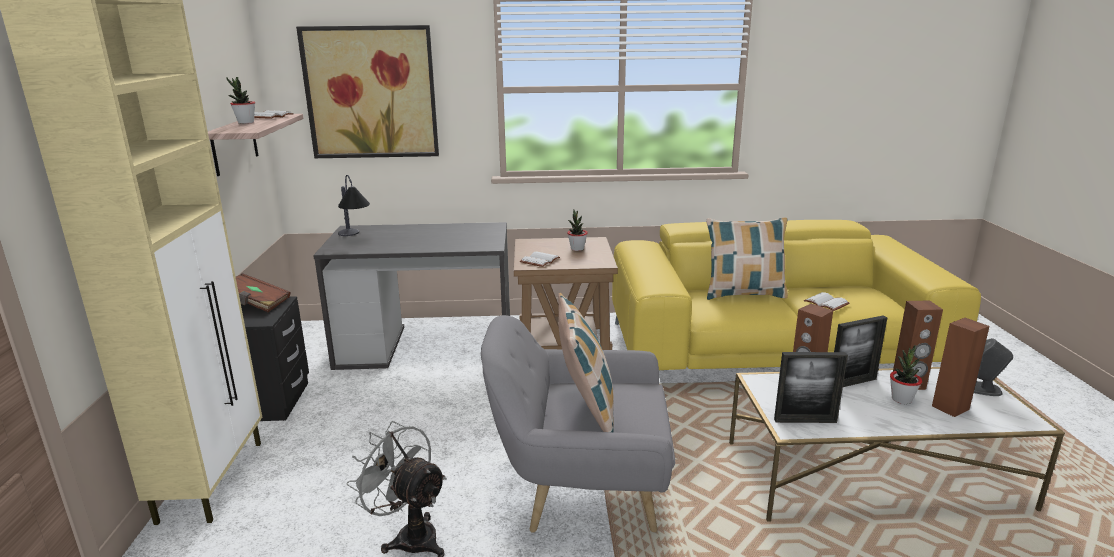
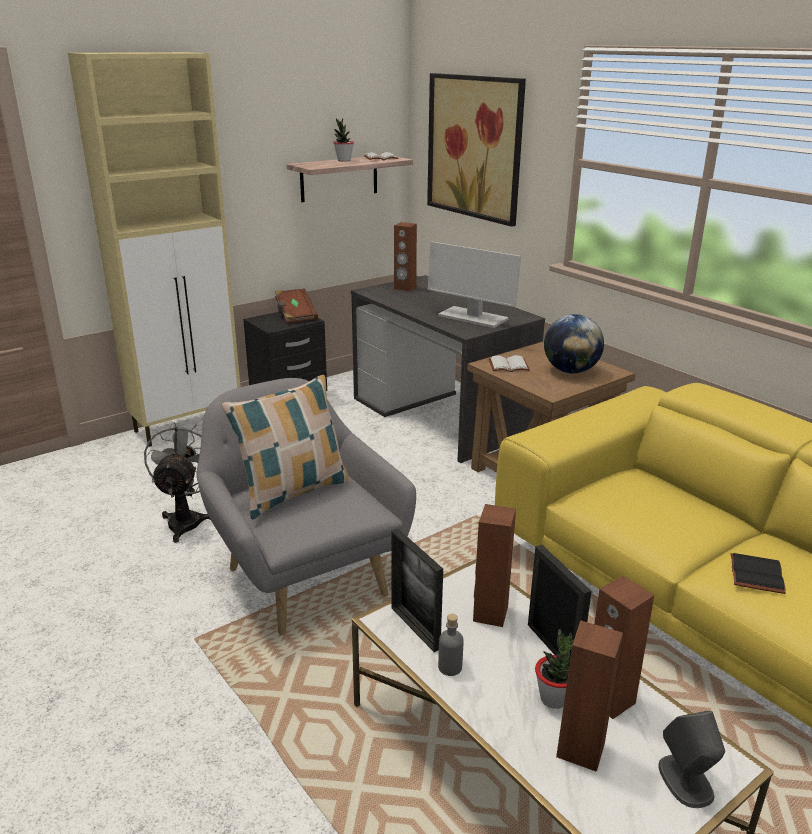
camera: 55 degrees right, 5 degrees up
table lamp [338,175,370,236] -> brown speaker [394,222,417,291]
potted plant [567,210,588,251] -> globe [544,314,604,374]
pillow [706,218,788,300] -> none
white book [804,292,850,311] -> black book [730,553,786,594]
picture frame [834,316,887,387] -> picture frame turned 150 degrees counterclockwise [528,545,592,658]
none -> monitor [428,242,521,328]
none -> grey bottle [438,614,464,676]

